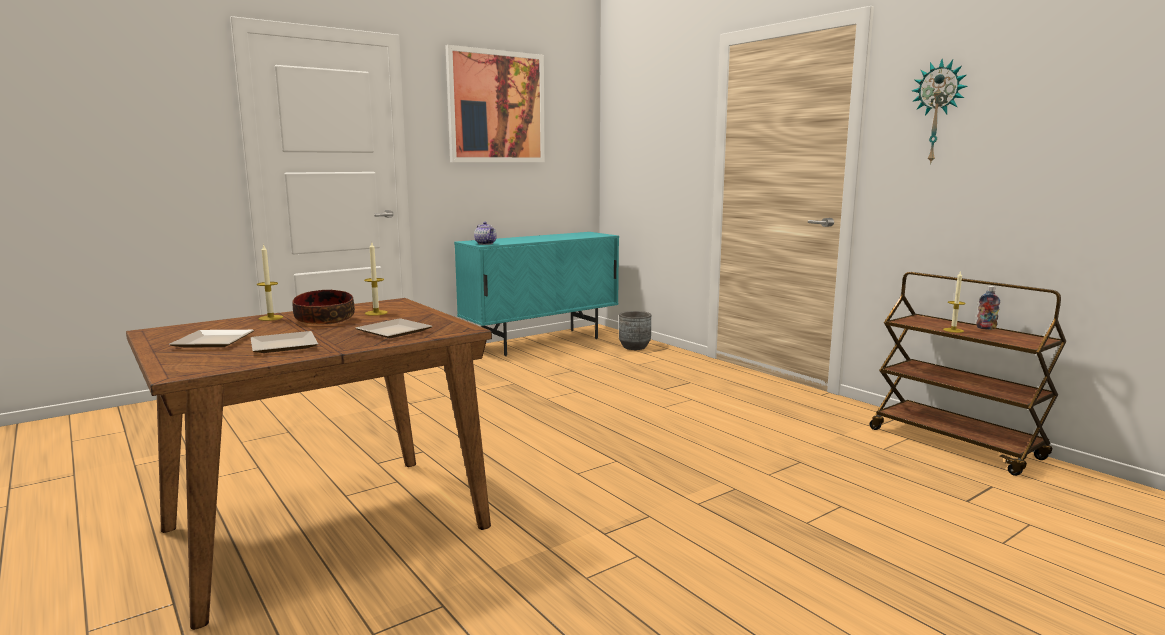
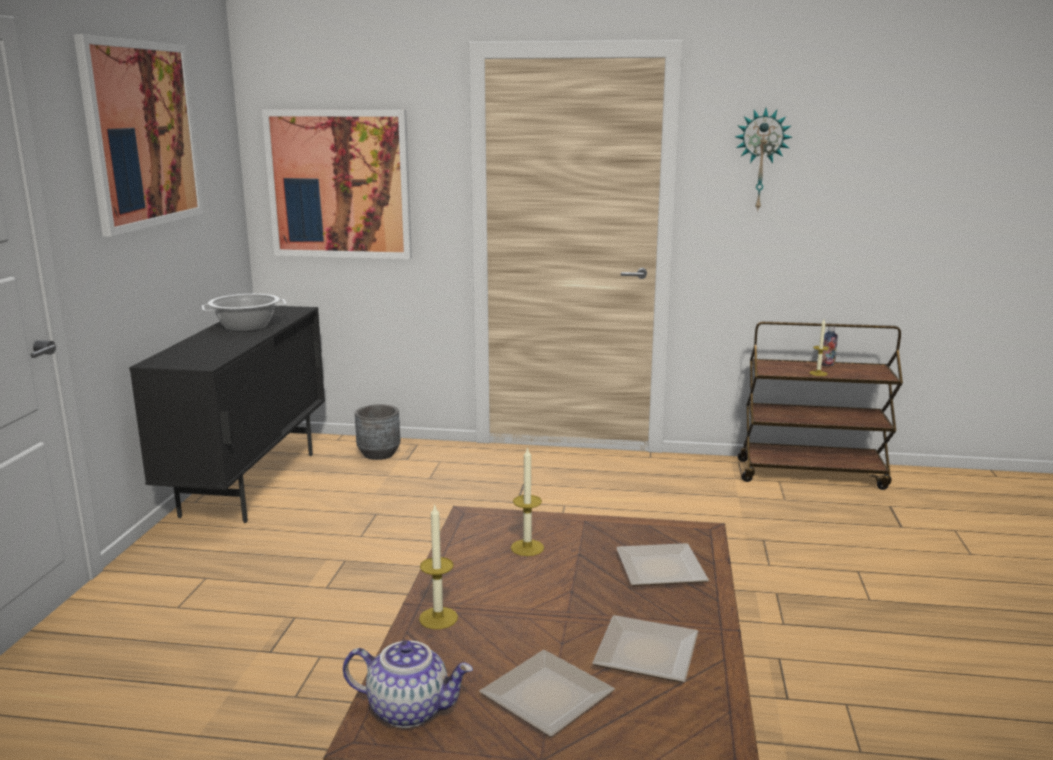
camera: 45 degrees left, 5 degrees up
bowl [292,290,355,325] -> none
turquoise cabinet [454,232,619,356] -> black cabinet [129,306,325,523]
teapot [474,222,497,245] -> teapot moved to [343,640,473,728]
none -> cooking pot [202,294,287,332]
none -> picture [262,110,412,259]

